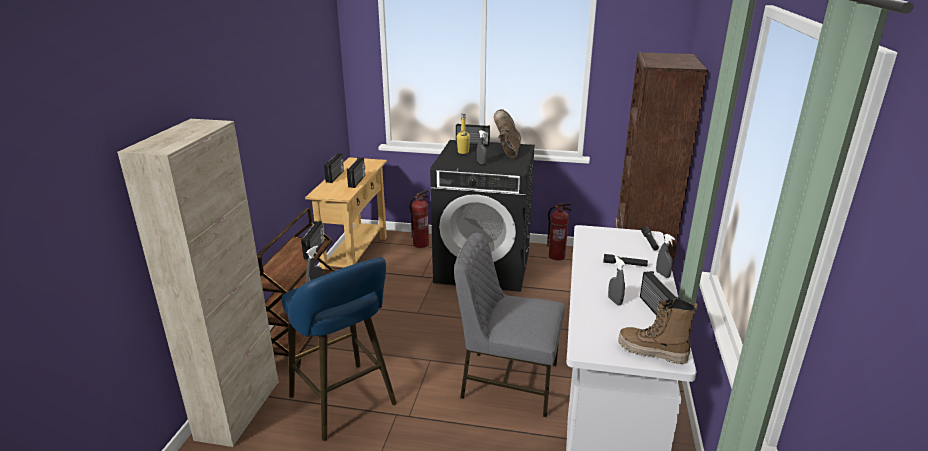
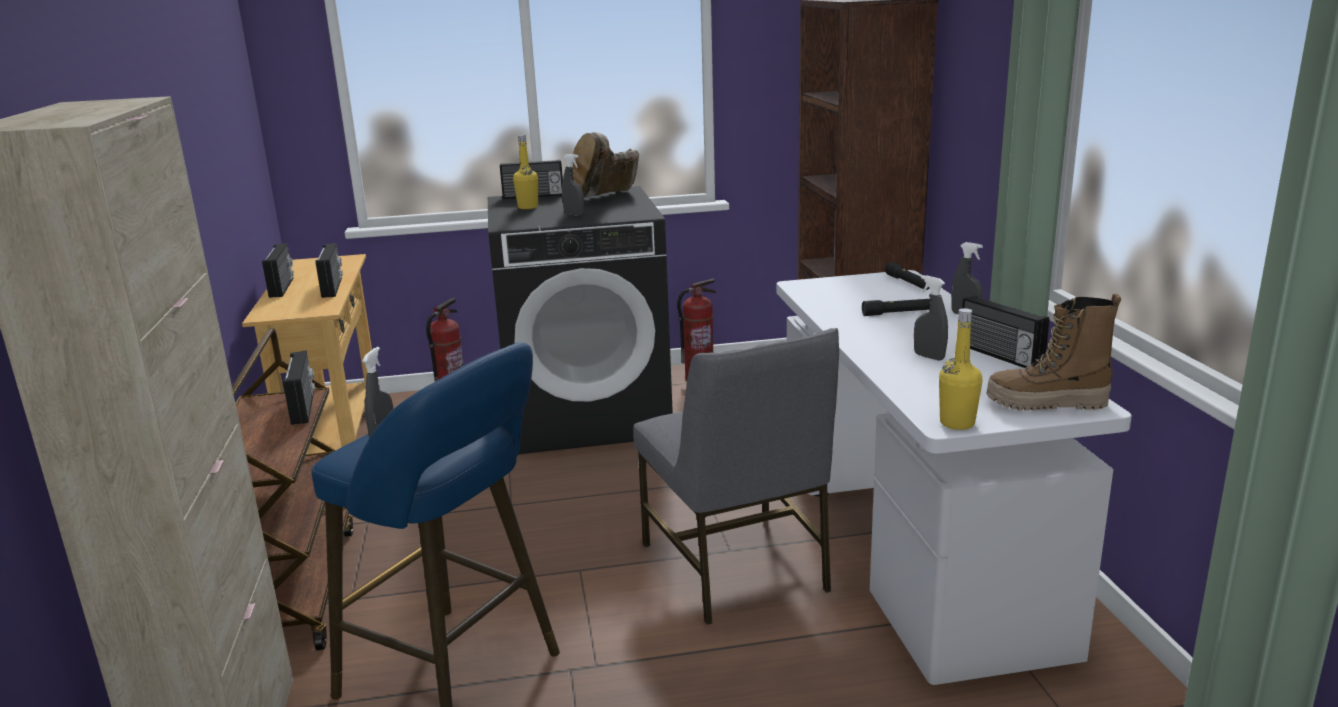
camera: 20 degrees left, 5 degrees down
grey chair [454,233,565,417] -> grey chair turned 105 degrees counterclockwise [633,328,839,625]
brown boot [494,109,521,159] -> brown boot turned 120 degrees counterclockwise [573,132,639,198]
none -> yellow bottle [939,308,982,430]

